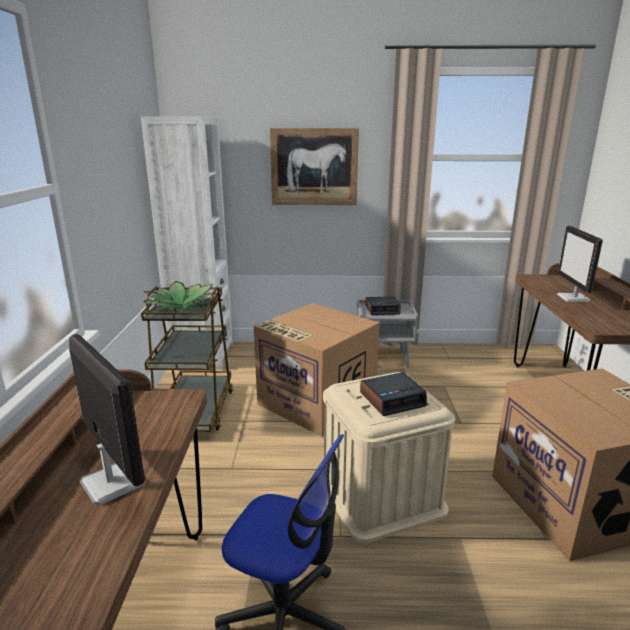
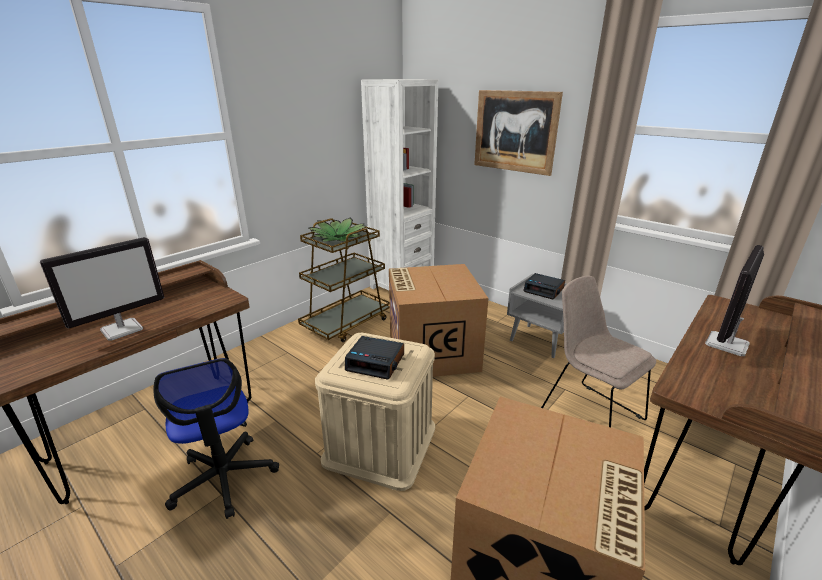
camera: 40 degrees right, 5 degrees up
monitor [69,334,145,505] -> monitor turned 45 degrees clockwise [40,237,164,341]
none -> beige chair [541,276,656,428]

